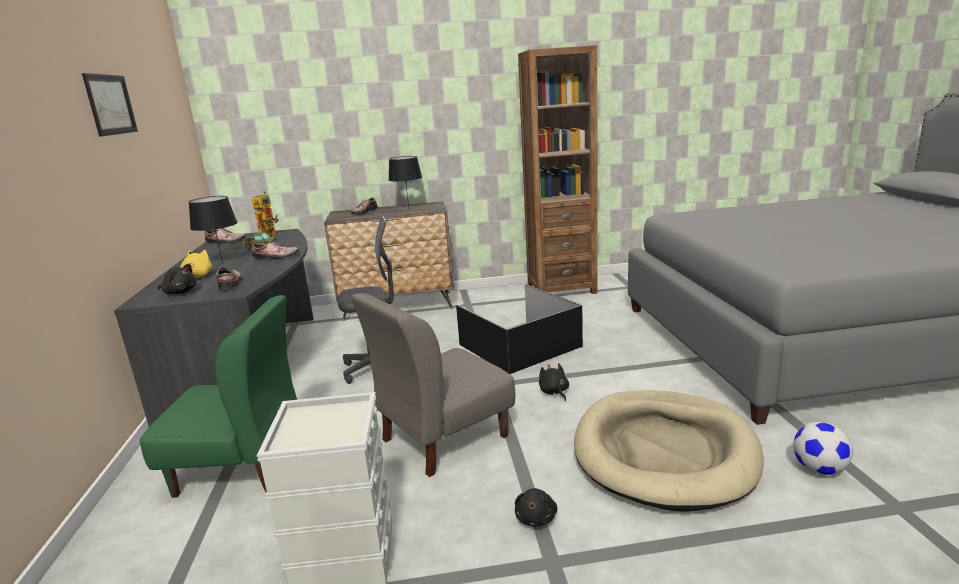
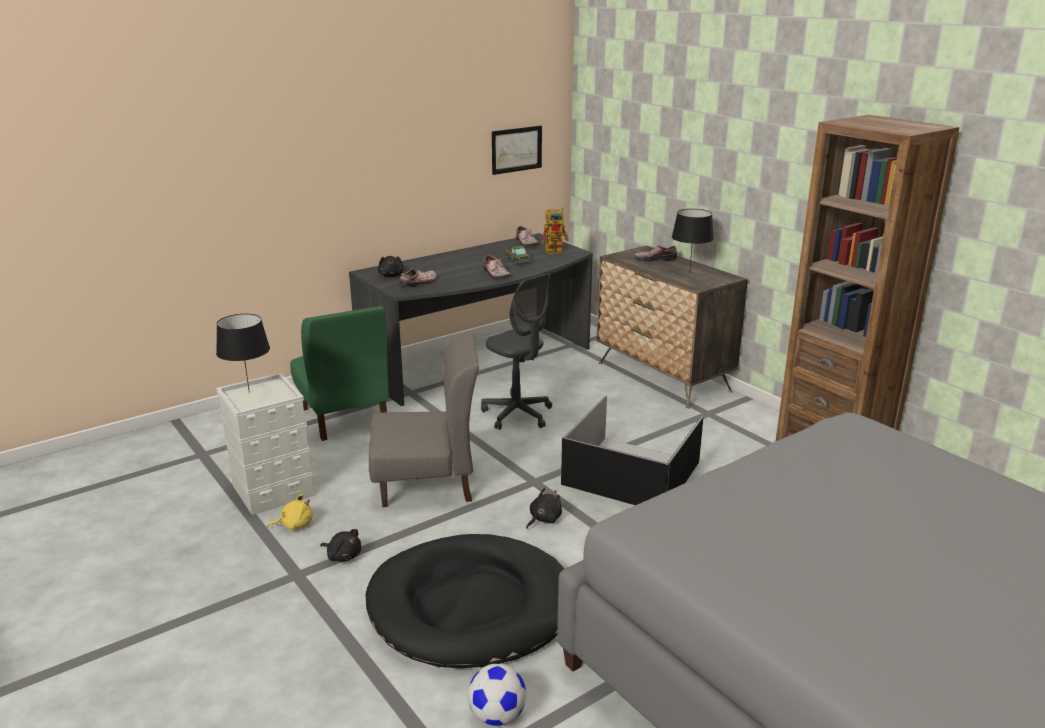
camera: 60 degrees right, 5 degrees up
picture [82,73,138,137] -> picture moved to [492,126,542,175]
yellow plush toy [180,250,212,278] -> yellow plush toy moved to [267,494,313,530]
black table lamp [189,196,237,264] -> black table lamp moved to [216,314,270,393]
grey chair [351,293,515,477] -> grey chair turned 150 degrees clockwise [369,333,479,507]
black plush toy [515,488,557,526] -> black plush toy turned 135 degrees counterclockwise [320,529,361,562]
beige dog bed [574,390,764,512] -> black dog bed [365,534,564,668]

